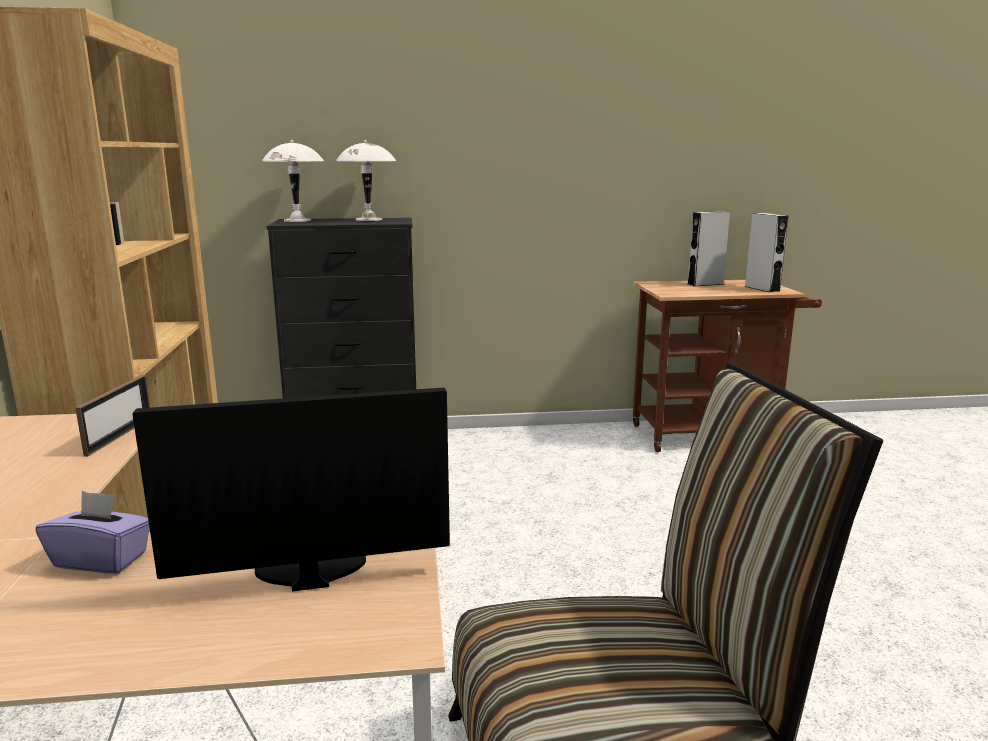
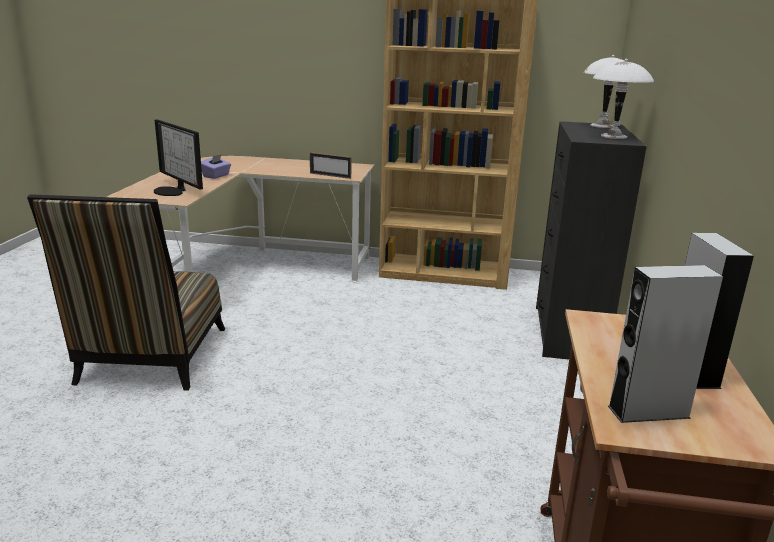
camera: 105 degrees right, 5 degrees up
monitor [132,388,450,591] -> monitor turned 135 degrees clockwise [154,119,203,196]

